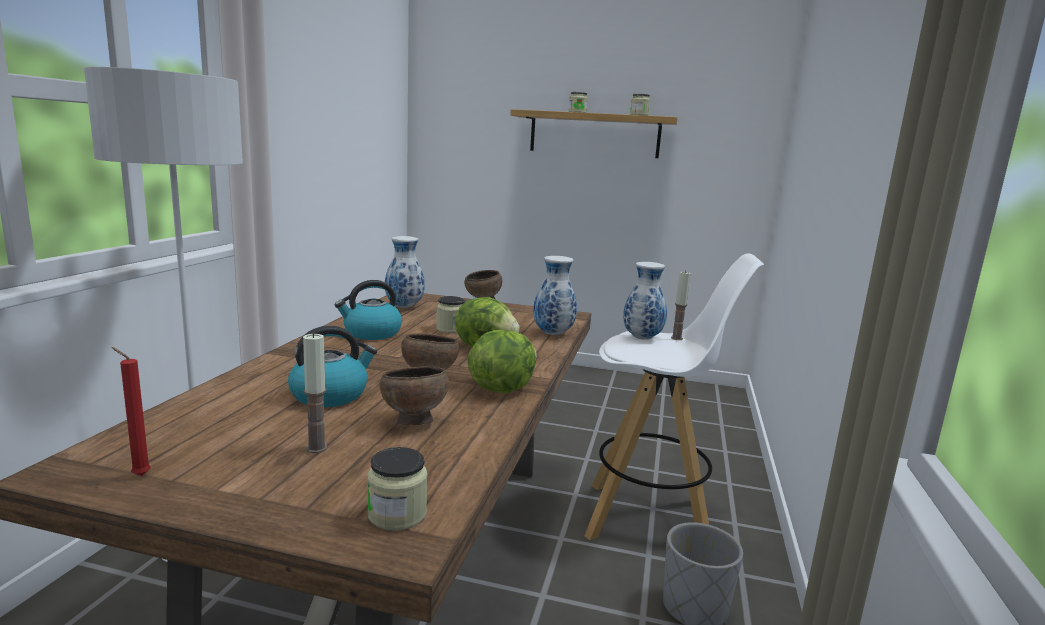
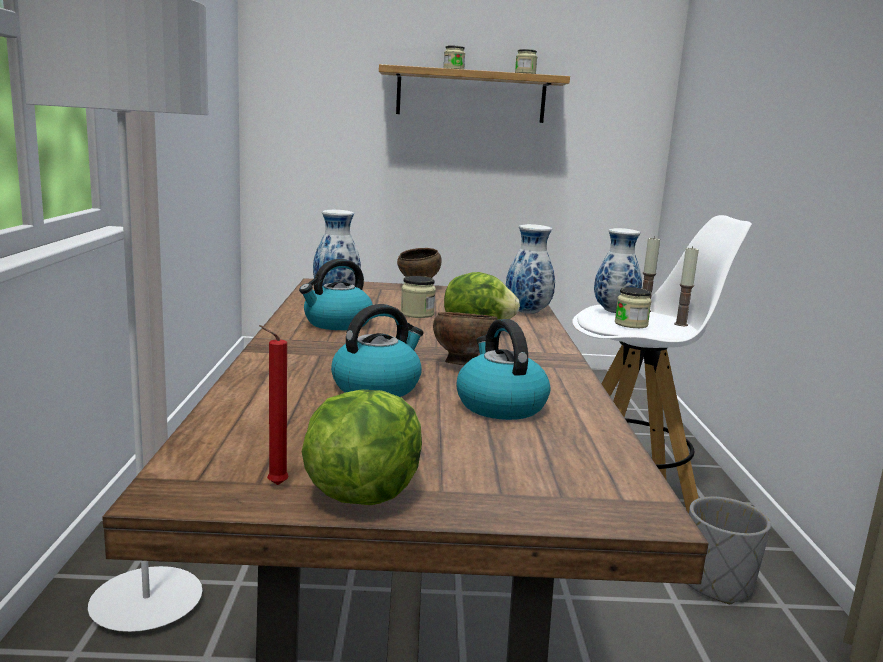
camera: 15 degrees left, 0 degrees up
candle [303,332,328,453] -> candle moved to [674,246,699,326]
jar [367,447,428,531] -> jar moved to [615,287,652,328]
brown bowl [380,367,449,425] -> kettle [456,319,550,420]
lettuce [468,330,537,393] -> lettuce moved to [302,390,422,505]

